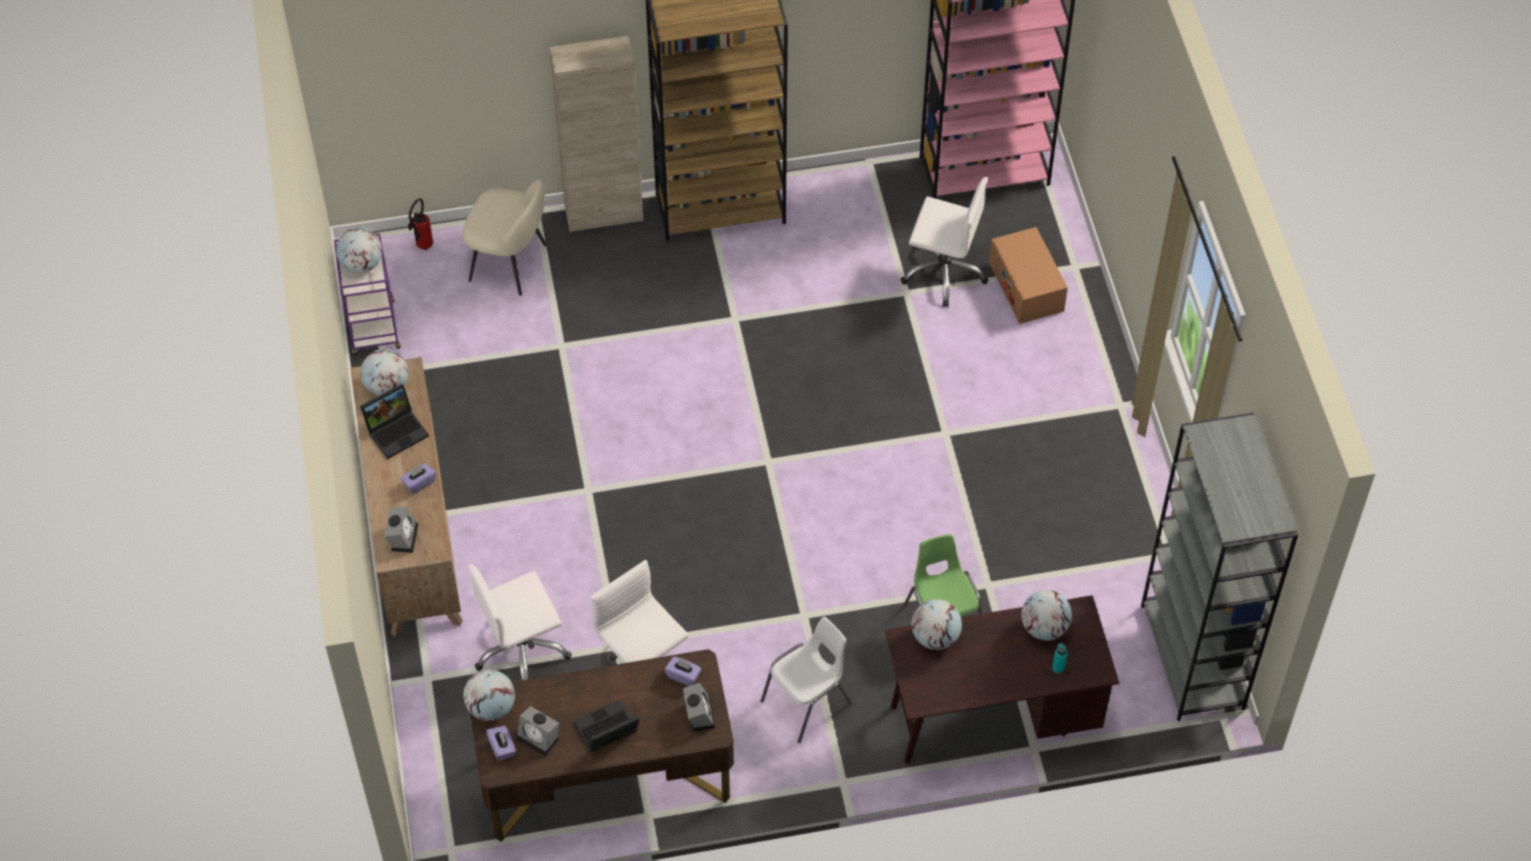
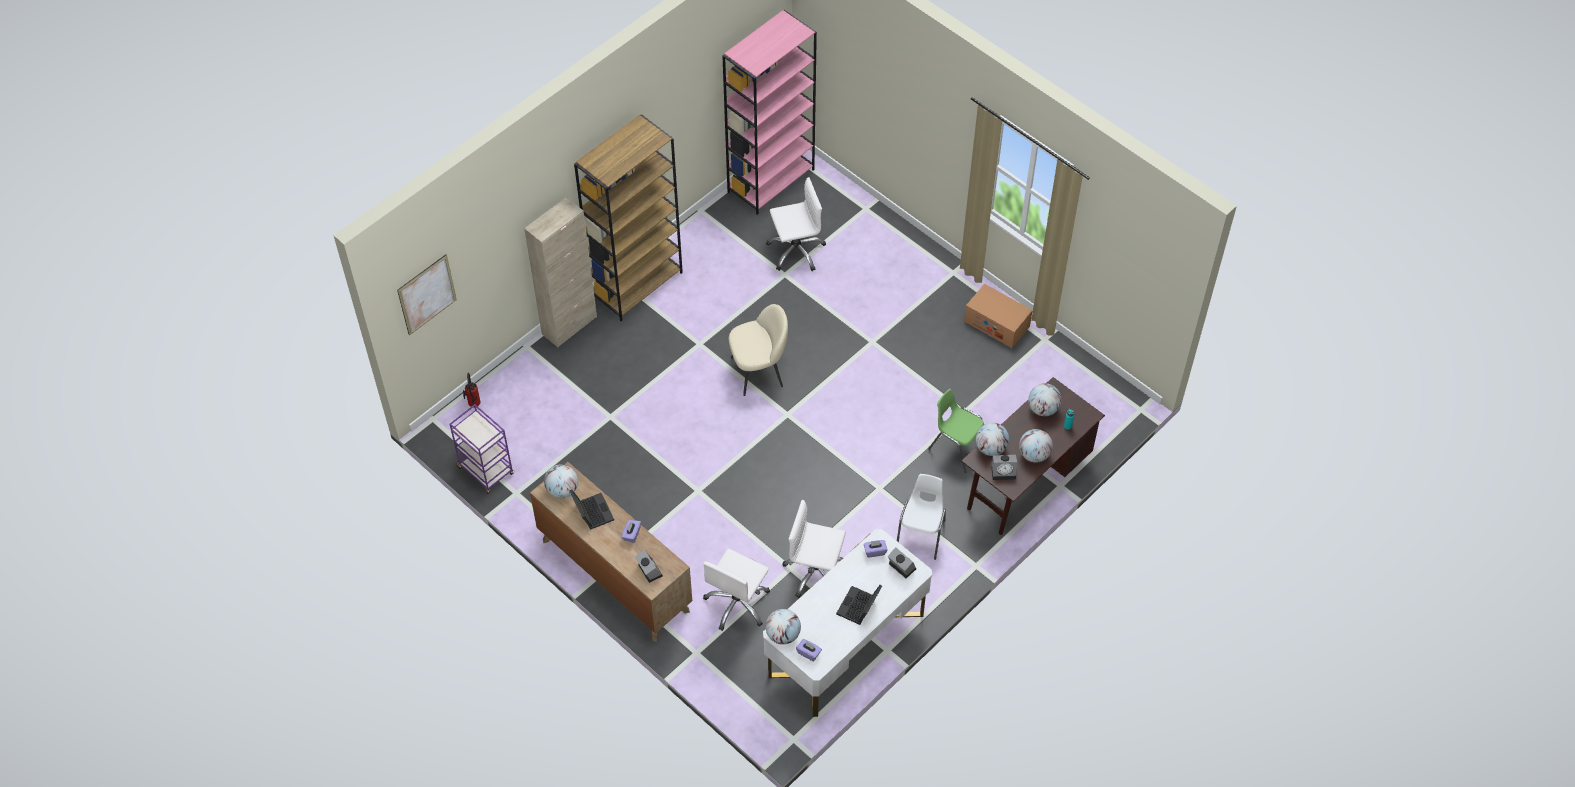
camera: 35 degrees left, 0 degrees up
globe [336,228,382,273] -> globe moved to [1019,429,1053,462]
laptop [360,384,429,459] -> laptop turned 45 degrees counterclockwise [570,489,614,530]
beige chair [462,179,547,296] -> beige chair moved to [729,304,788,396]
brown desk [470,649,734,842] -> white desk [763,529,932,717]
alarm clock [517,706,559,756] -> alarm clock moved to [992,455,1017,480]
cardboard box [989,227,1068,324] -> cardboard box moved to [964,284,1033,348]
grey bookcase [1141,412,1298,721] -> none
none -> picture [397,254,457,335]

